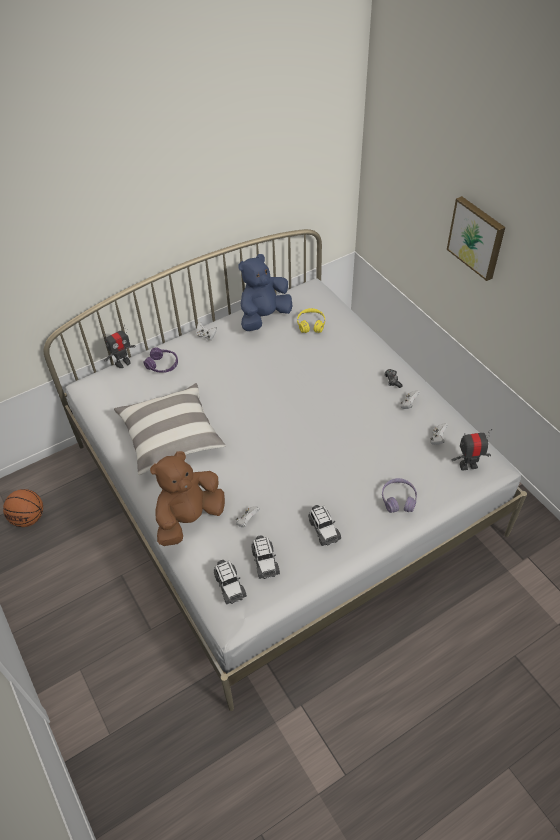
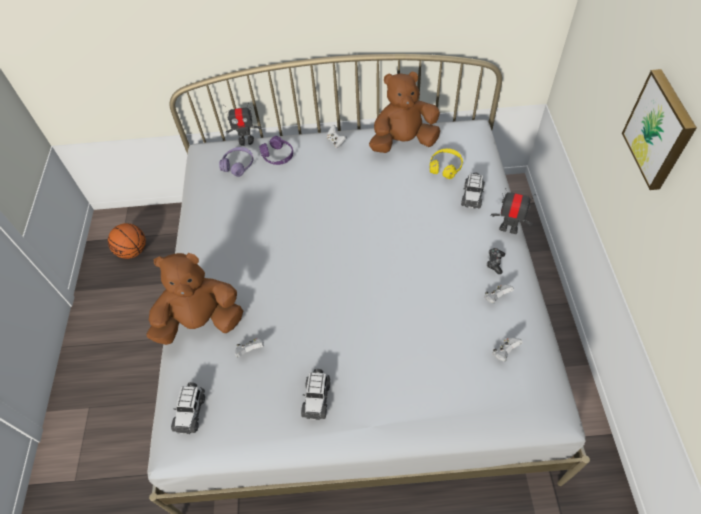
camera: 30 degrees right, 5 degrees up
pillow [114,383,226,475] -> none
blue plush toy [239,254,292,331] -> brown plush toy [369,72,440,153]
toy car [251,535,280,579] -> toy car moved to [461,172,485,209]
purple headphones [382,478,417,513] -> purple headphones moved to [219,147,253,177]
toy robot [452,429,492,470] -> toy robot moved to [491,188,536,234]

